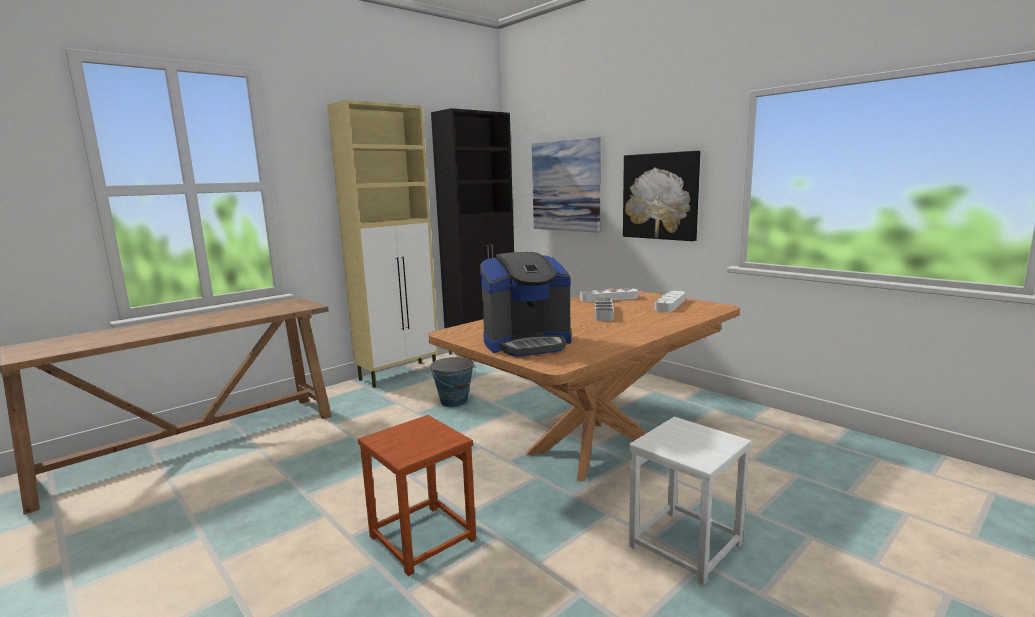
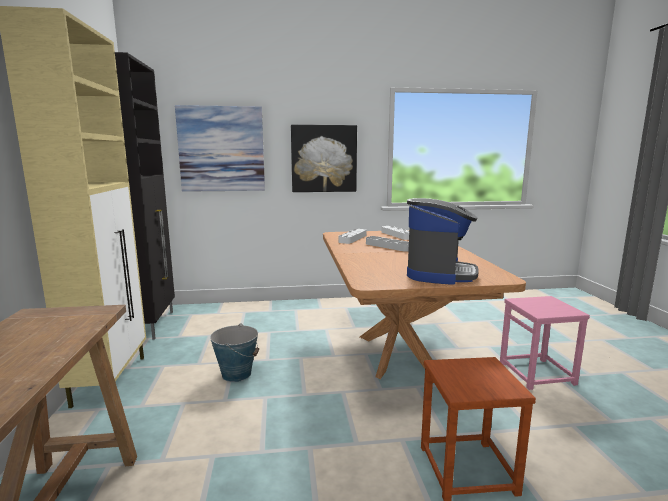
camera: 55 degrees left, 0 degrees up
white stool [629,417,752,586] -> pink stool [500,296,590,390]

